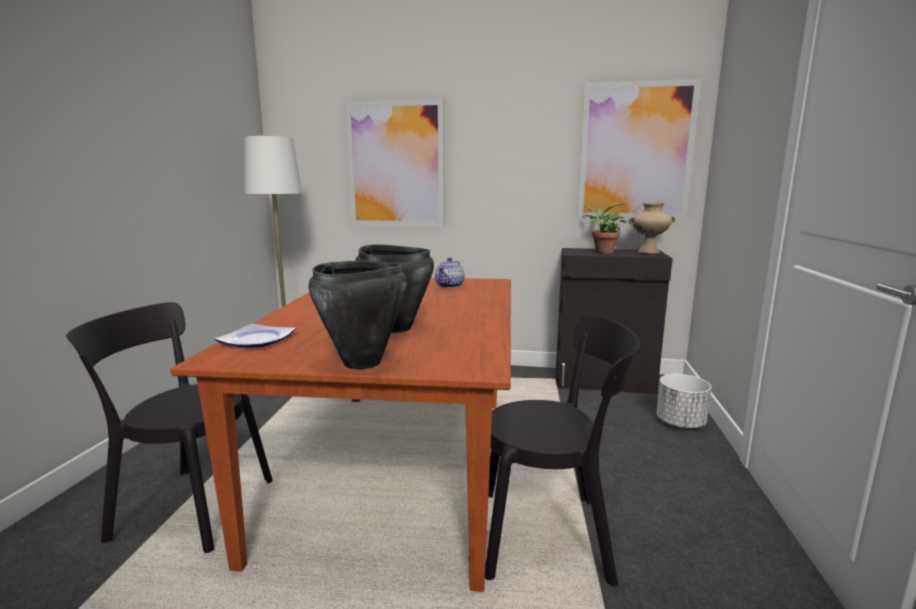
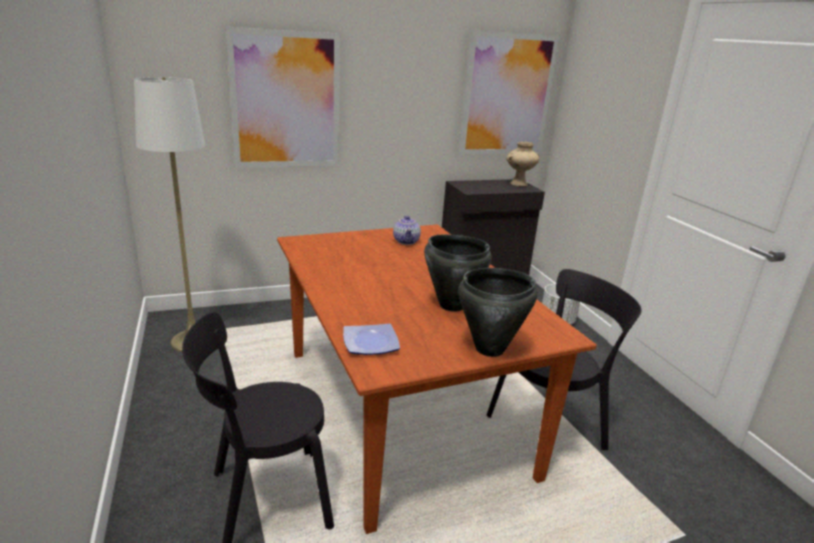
camera: 30 degrees left, 10 degrees up
potted plant [586,203,628,254] -> none

